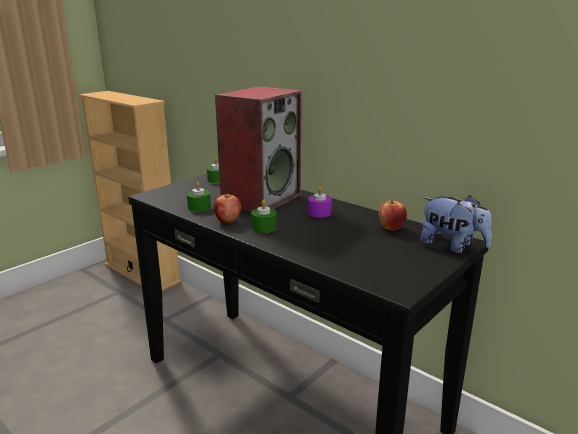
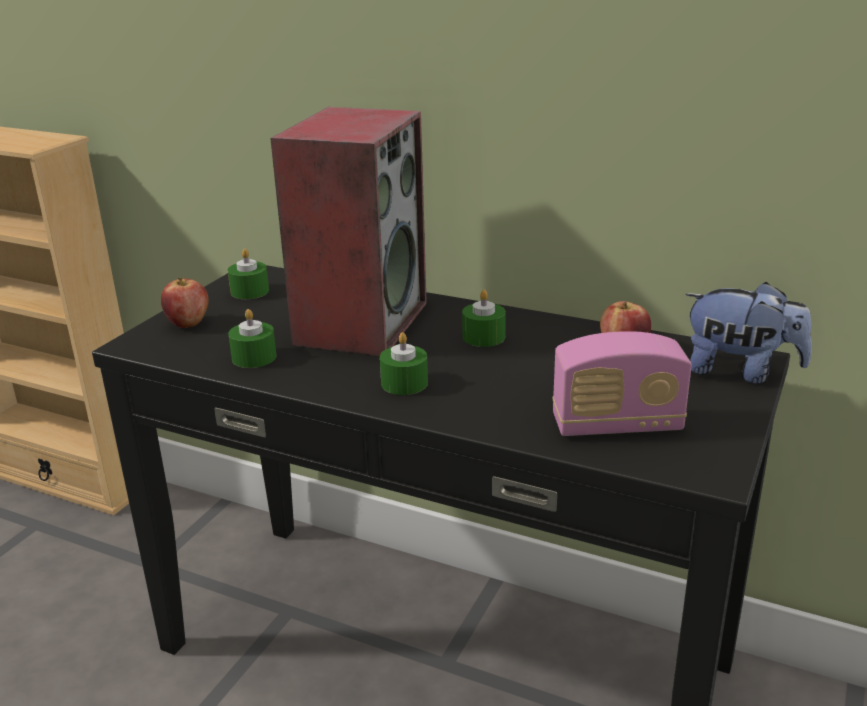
camera: 15 degrees left, 5 degrees up
apple [214,193,241,223] -> apple moved to [161,278,209,328]
purple candle [308,186,332,218] -> green candle [462,290,506,347]
none -> radio [552,331,692,436]

